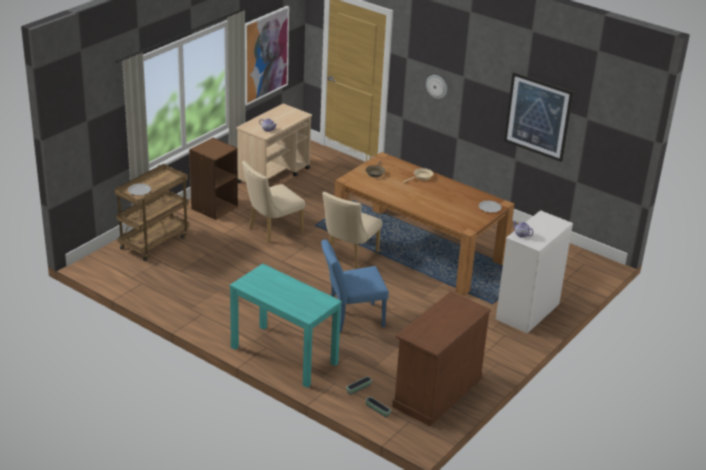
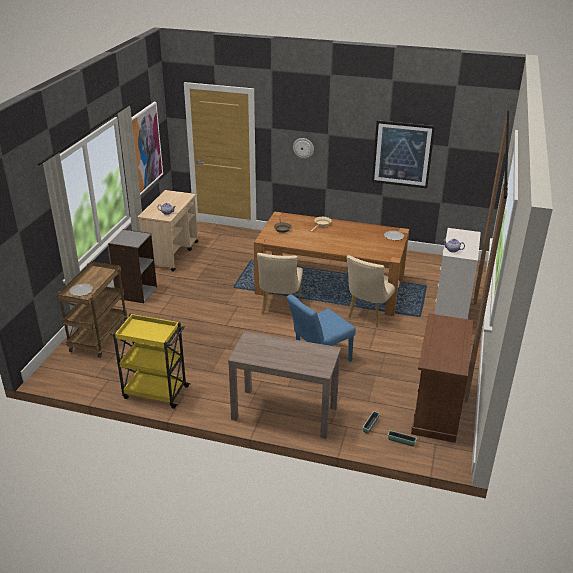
camera: 20 degrees left, 0 degrees up
brown bookcase [189,138,238,220] -> grey bookcase [108,229,157,303]
turquoise console table [229,264,342,388] -> brown console table [228,331,341,439]
beige chair [242,161,305,243] -> beige chair moved to [347,255,400,327]
none -> yellow cart [109,314,191,409]

